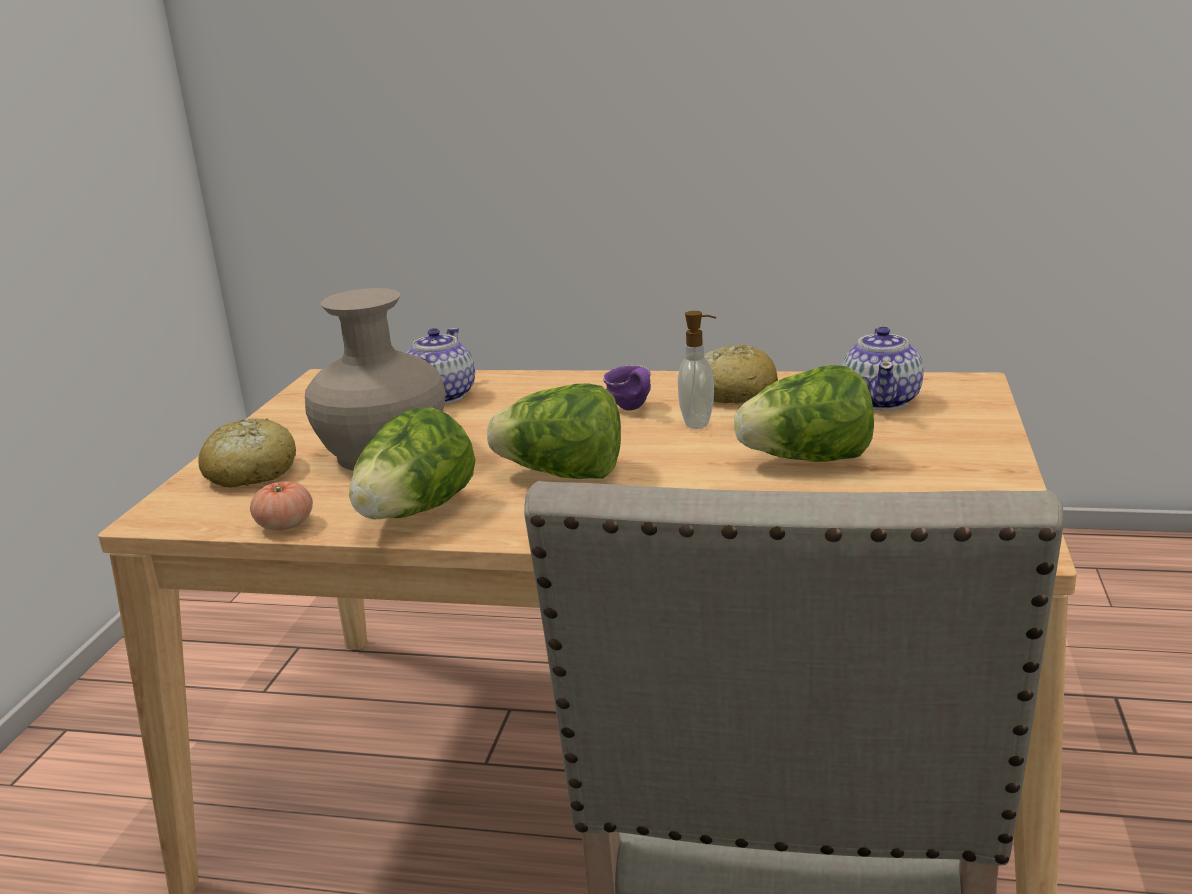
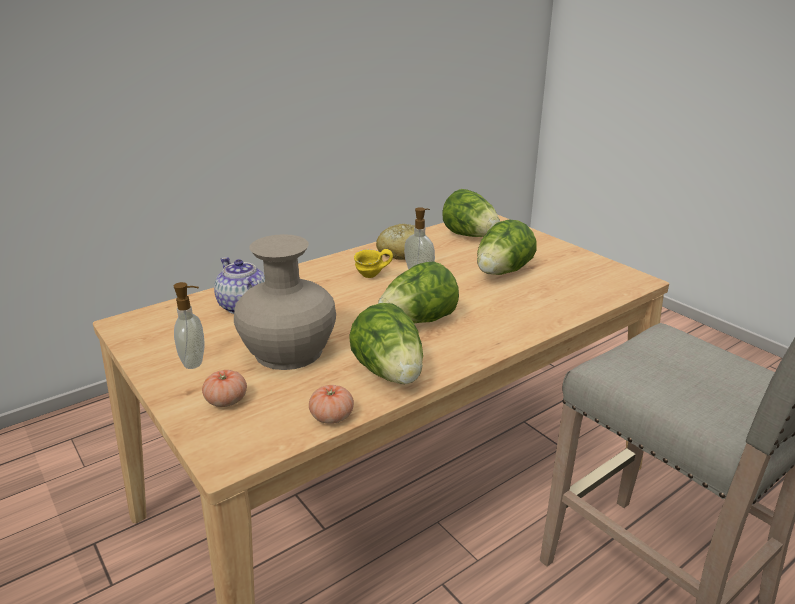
camera: 50 degrees left, 5 degrees up
bread [198,418,296,488] -> tomato [202,370,247,407]
purple mug [603,365,651,410] -> yellow mug [354,249,393,278]
teapot [842,327,924,410] -> lettuce [442,189,500,237]
none -> soap dispenser [174,282,205,369]

